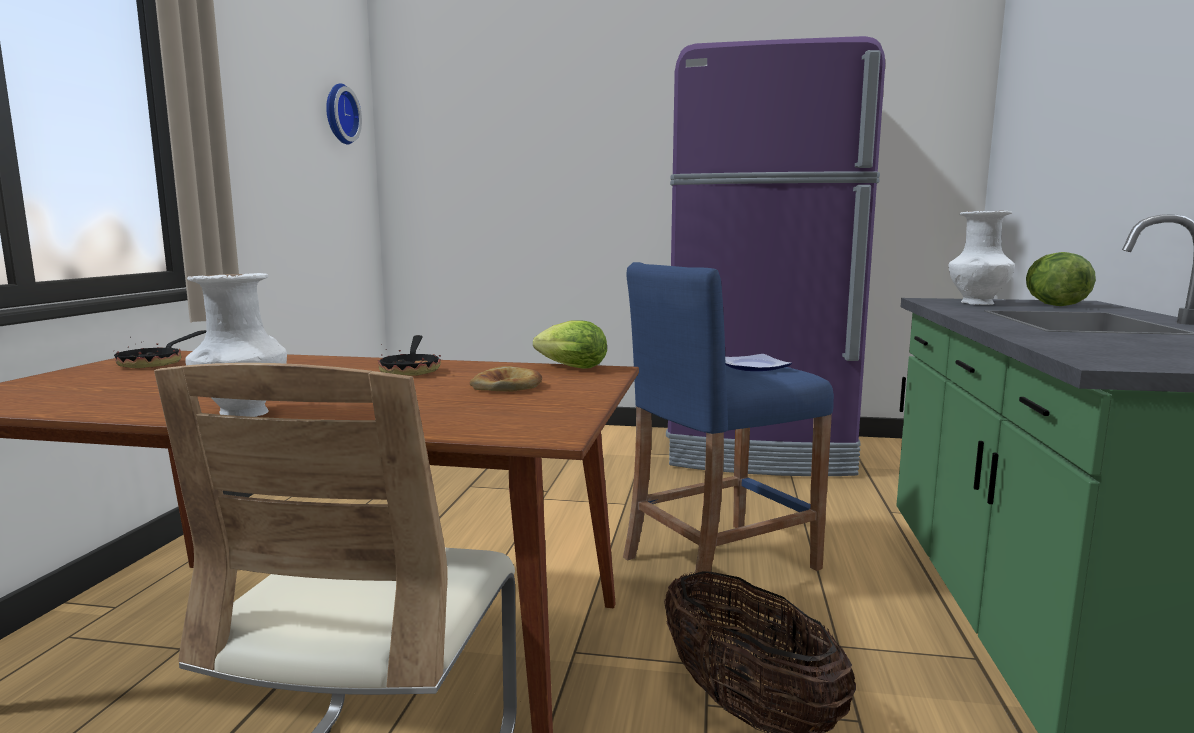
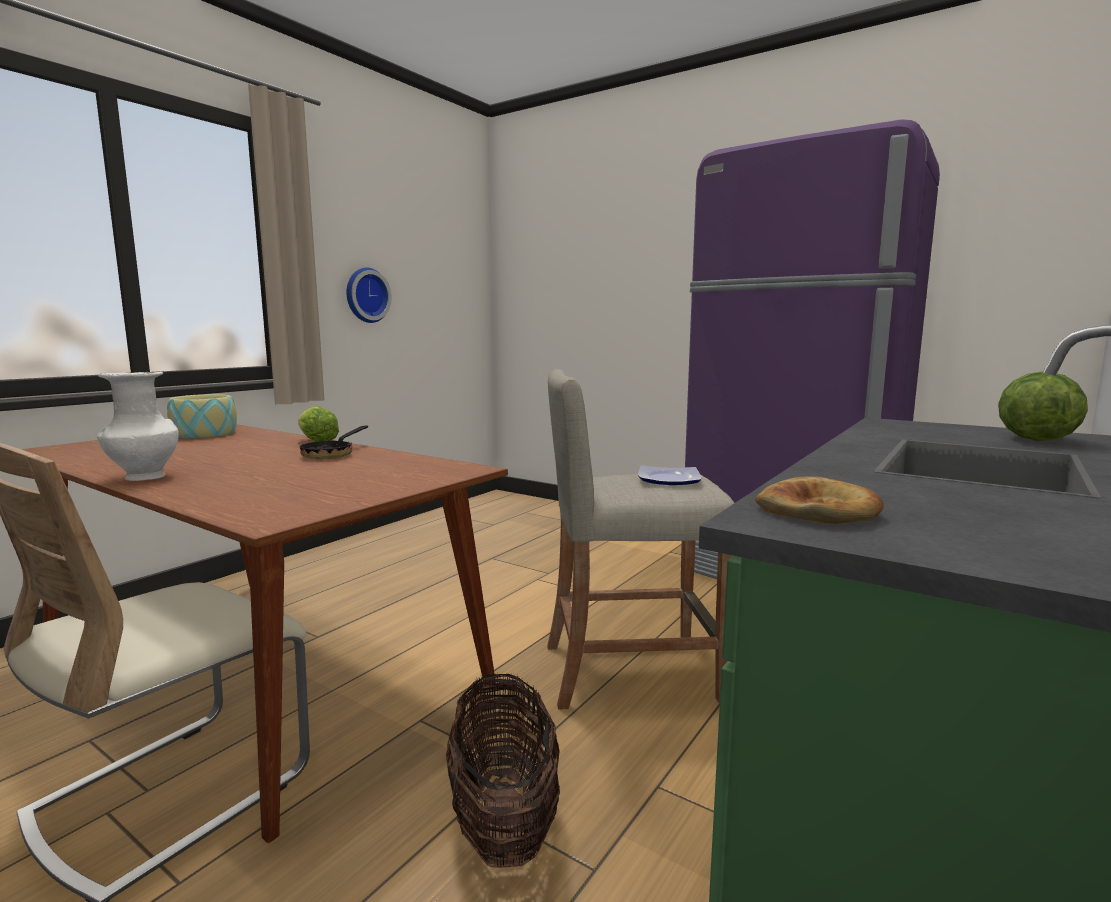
camera: 25 degrees right, 0 degrees up
frying pan [113,330,206,368] -> bowl [167,394,237,438]
wall clock [326,83,362,144] -> wall clock moved to [347,267,392,323]
bread [470,366,542,392] -> bread moved to [755,476,884,524]
lettuce [533,320,607,369] -> lettuce moved to [298,406,339,442]
blue stool [623,262,834,600] -> beige stool [547,369,734,710]
white vase [948,211,1015,305] -> none

